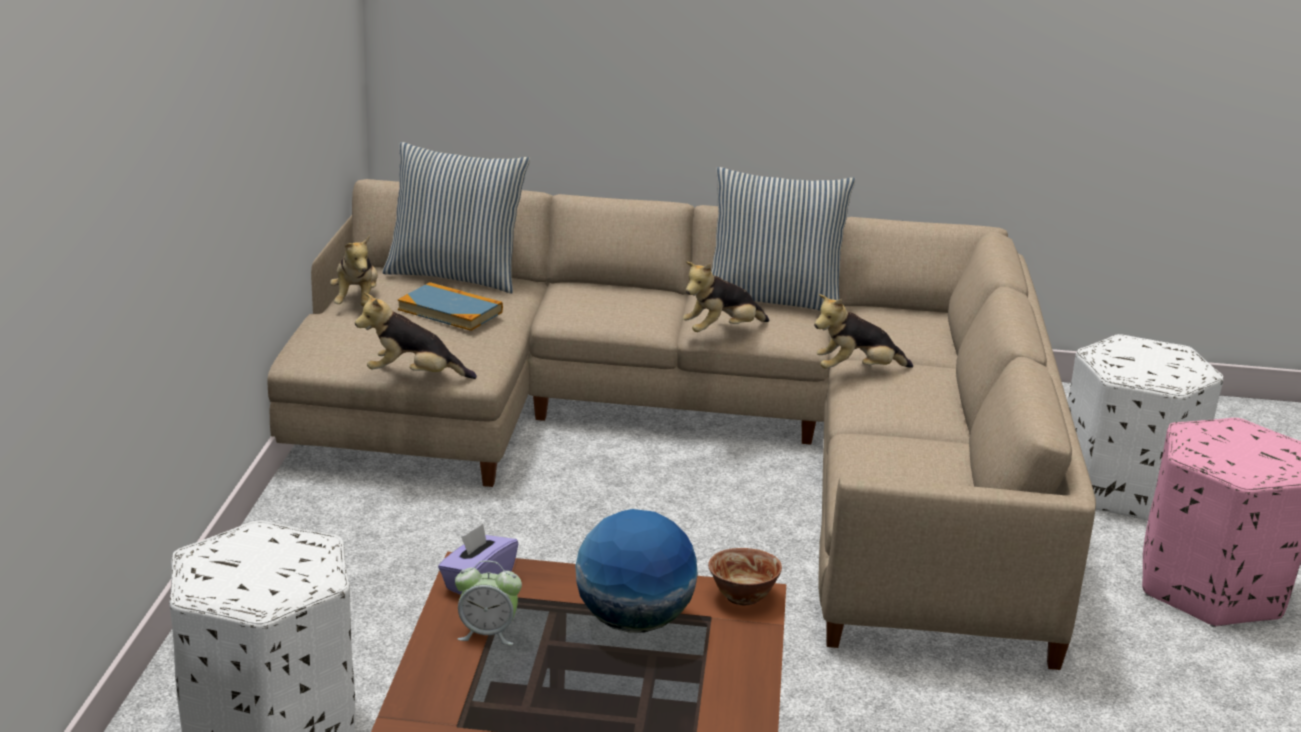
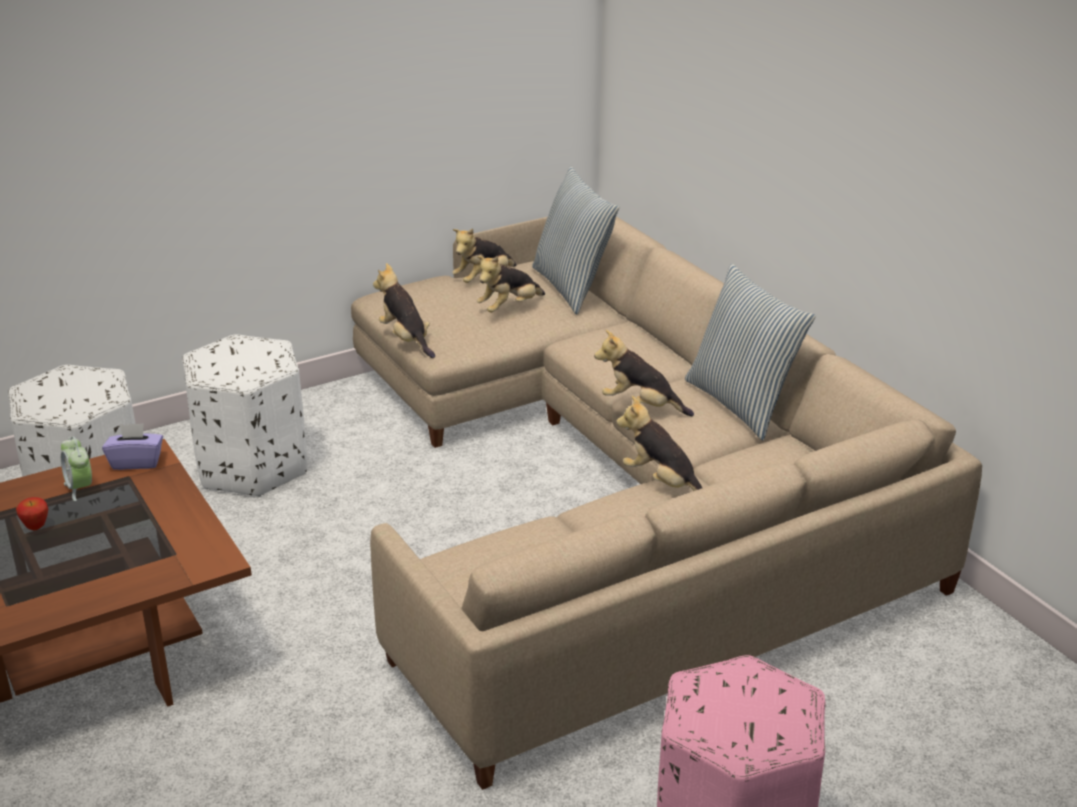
camera: 55 degrees right, 5 degrees up
book [398,282,503,331] -> plush toy [477,256,545,313]
globe [575,509,698,633] -> none
bowl [708,548,782,605] -> none
white ottoman [1067,334,1223,520] -> white ottoman moved to [182,335,307,497]
none -> apple [16,497,48,530]

